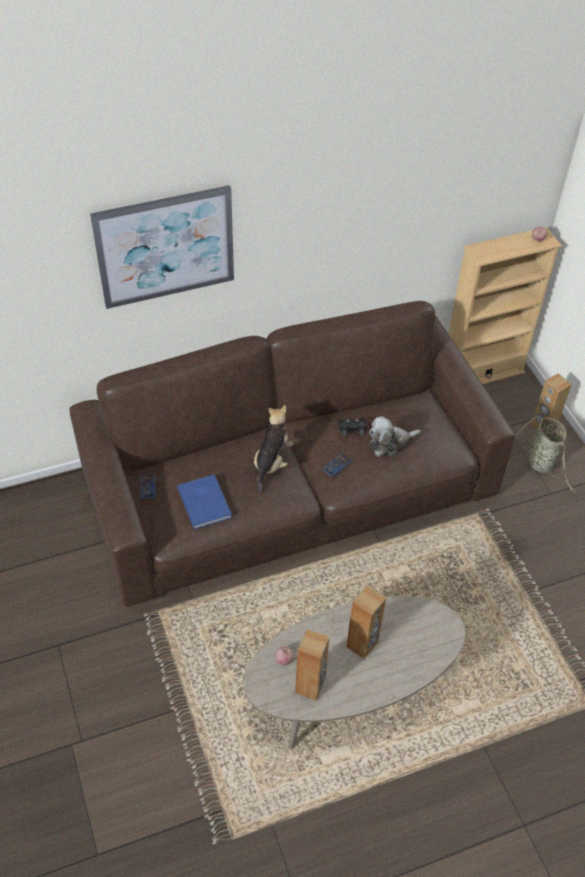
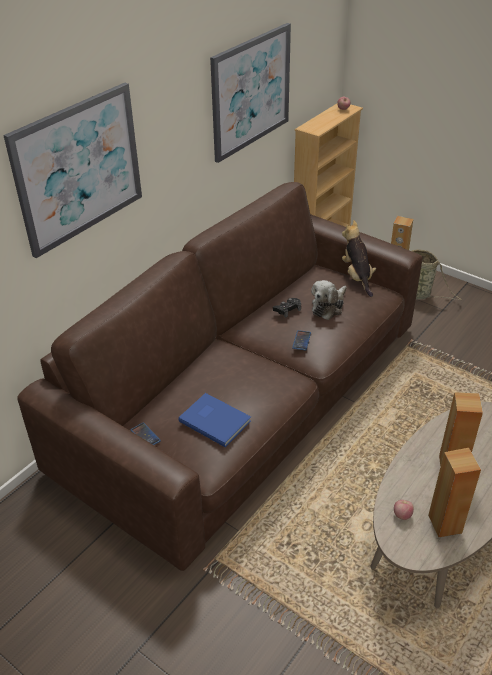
camera: 30 degrees left, 10 degrees down
plush toy [254,405,293,493] -> plush toy moved to [342,220,376,297]
none -> picture [210,23,291,163]

